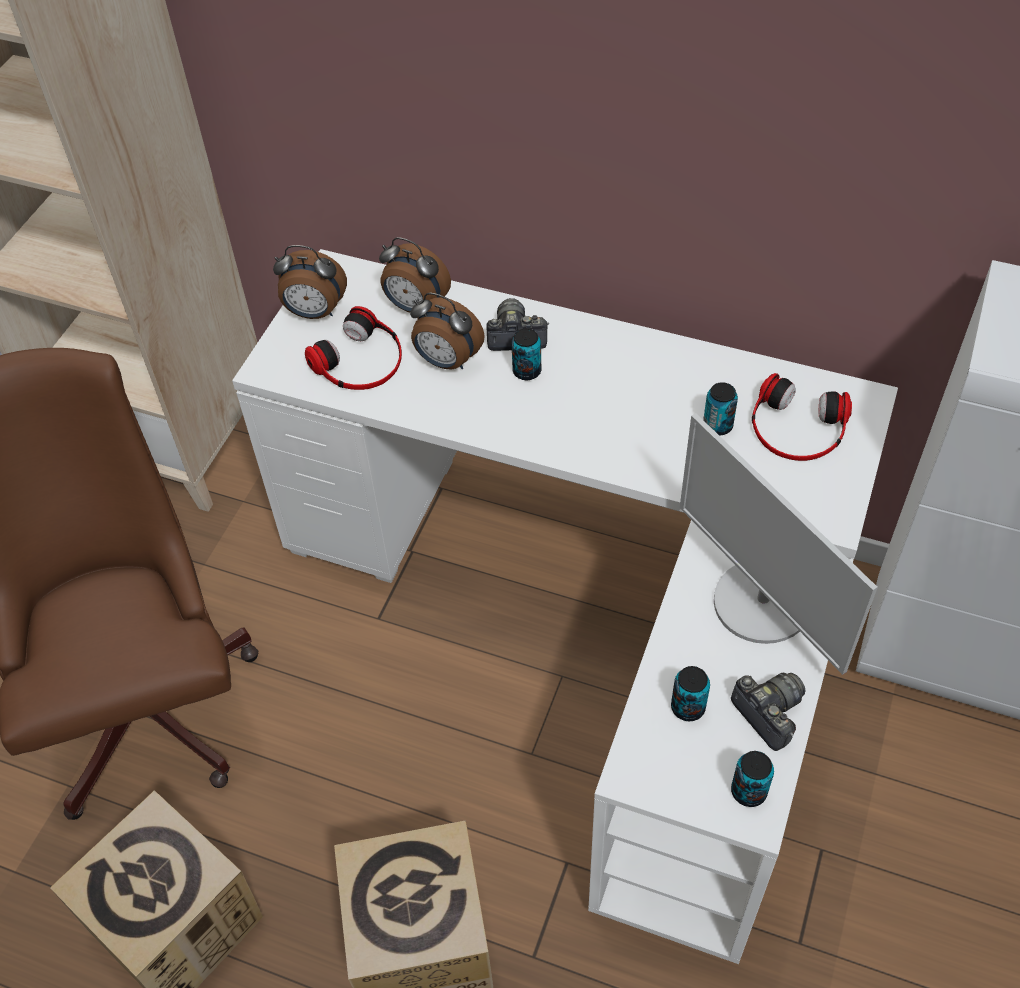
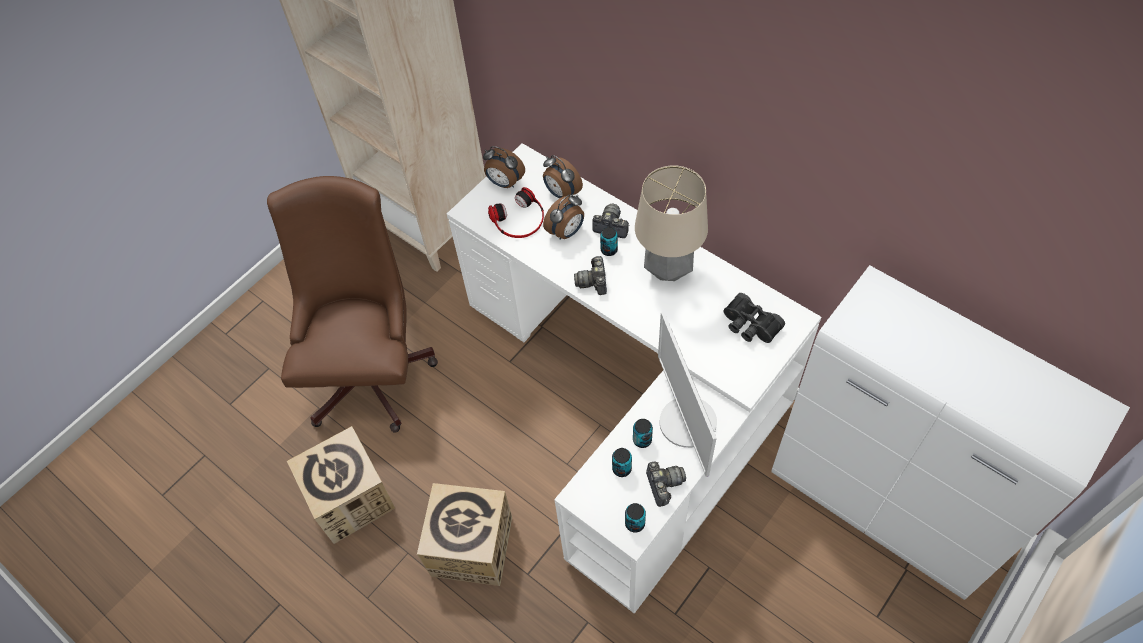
camera: 20 degrees right, 5 degrees up
alarm clock [410,293,485,370] -> alarm clock turned 90 degrees counterclockwise [543,194,584,240]
can [703,382,738,436] -> can moved to [633,419,653,448]
headphones [752,373,852,461] -> black binoculars [723,293,785,343]
none -> camera [574,256,607,295]
none -> table lamp [635,165,708,281]

